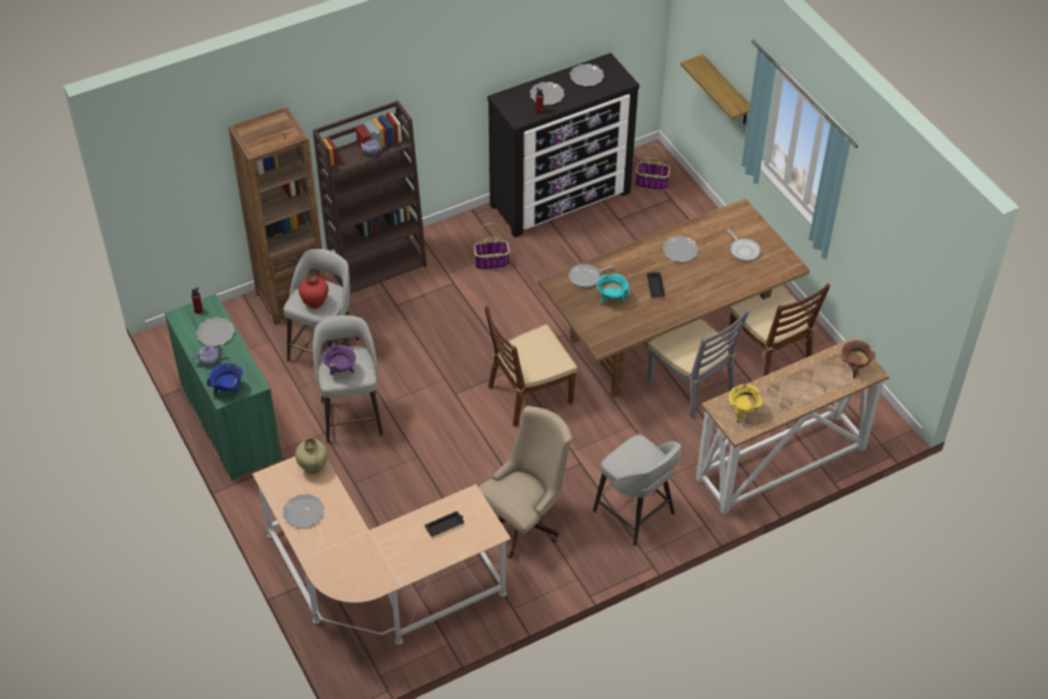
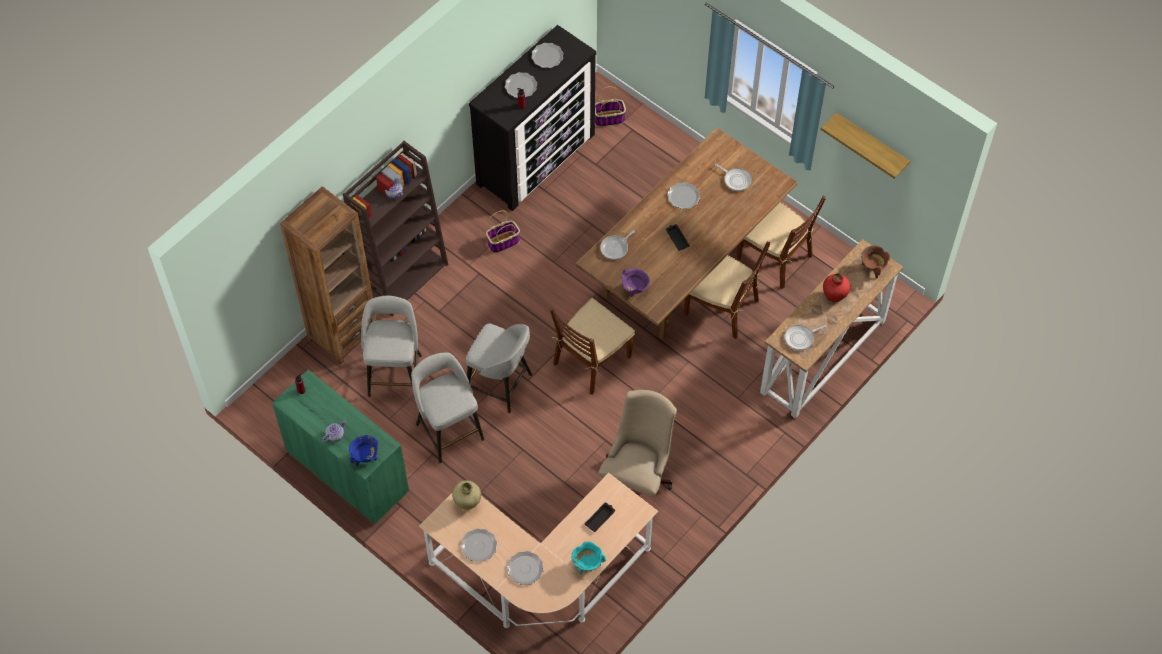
camera: 20 degrees left, 10 degrees up
plate [196,317,235,346] -> plate moved to [507,551,544,585]
red vase [299,273,329,309] -> red vase moved to [823,273,851,302]
purple cooking pot [323,342,356,375] -> purple cooking pot moved to [622,268,650,297]
grey stool [593,434,681,546] -> grey stool moved to [466,324,532,413]
turquoise cooking pot [596,273,630,304] -> turquoise cooking pot moved to [571,541,606,574]
grey chair [648,309,749,419] -> brown chair [684,242,770,339]
shelf [681,54,750,124] -> shelf moved to [821,113,910,179]
yellow cooking pot [729,384,763,422] -> frying pan [785,325,826,350]

